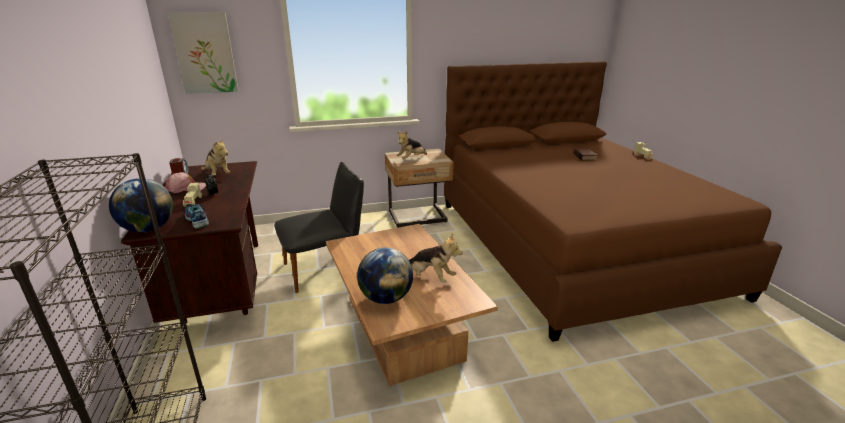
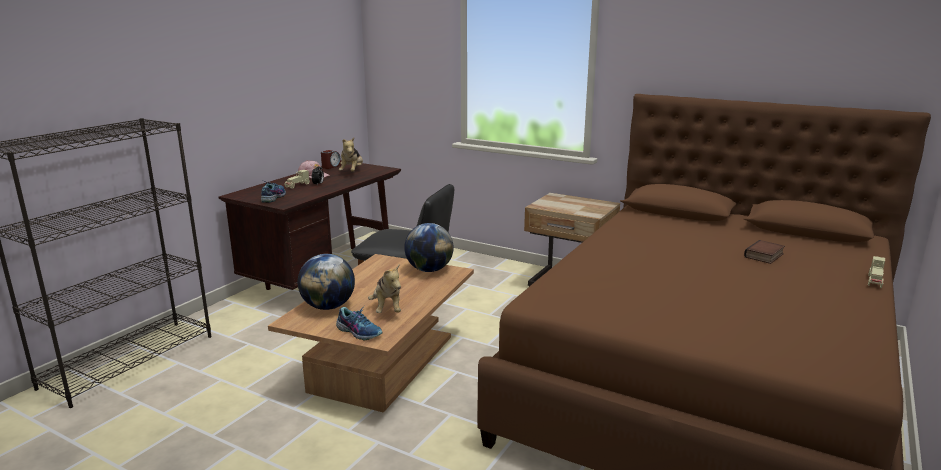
camera: 45 degrees right, 5 degrees down
globe [109,178,173,233] -> globe moved to [404,223,454,272]
picture [168,12,239,94] -> none
plush toy [396,131,427,159] -> none
none -> shoe [336,305,383,340]

